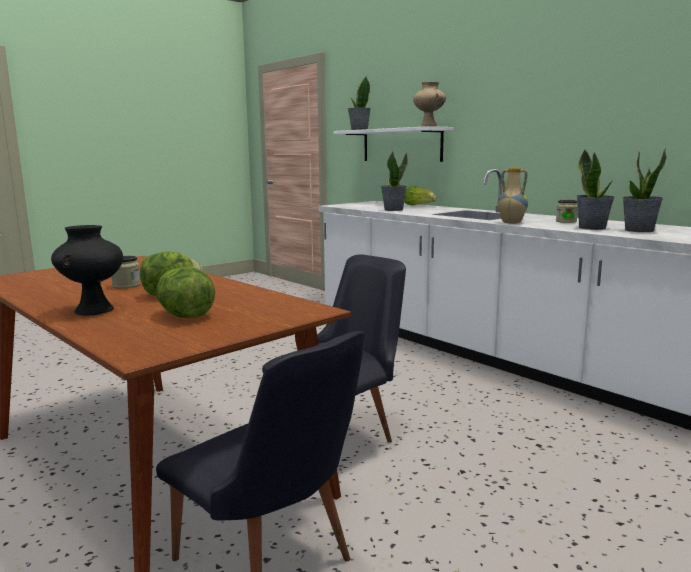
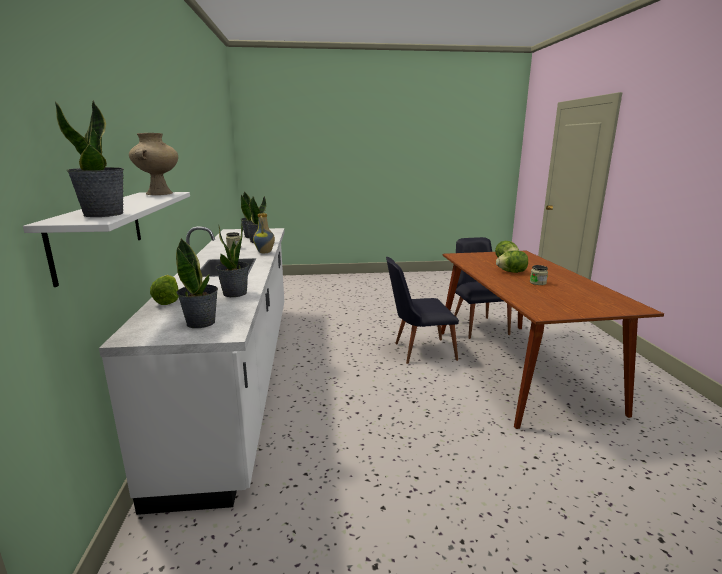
camera: 145 degrees left, 5 degrees up
black vase [51,225,123,316] -> none
none -> potted plant [176,238,218,328]

